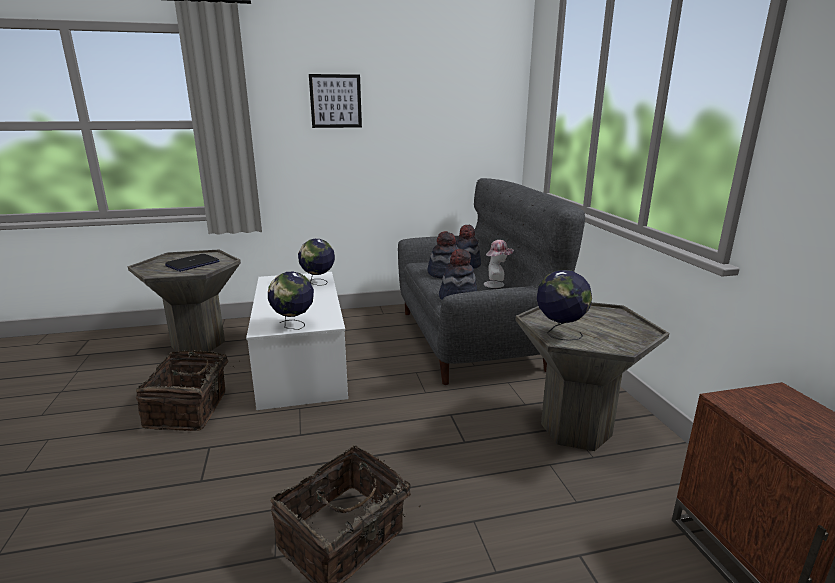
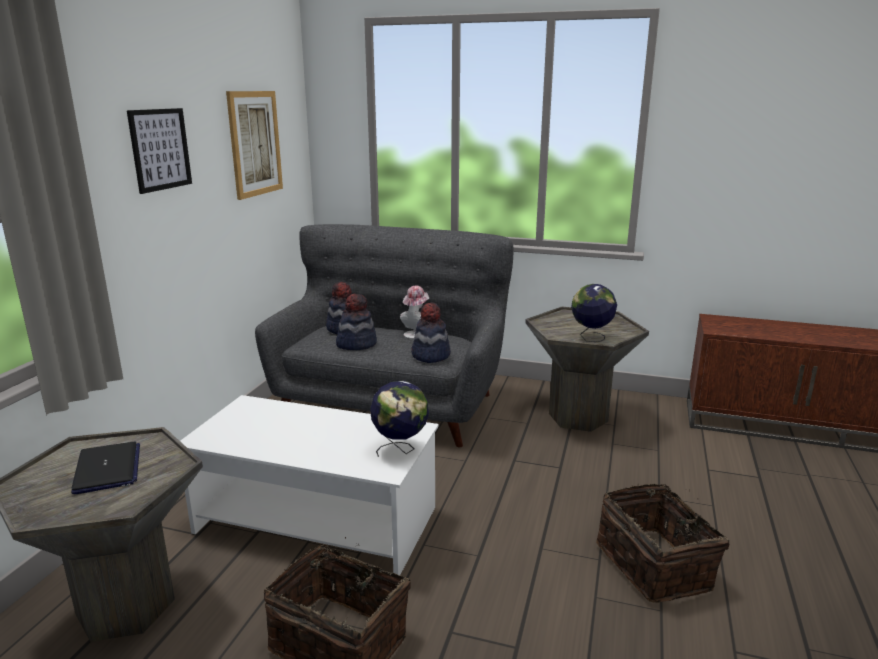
camera: 60 degrees left, 0 degrees up
globe [298,239,335,286] -> none
none -> picture [226,91,283,200]

